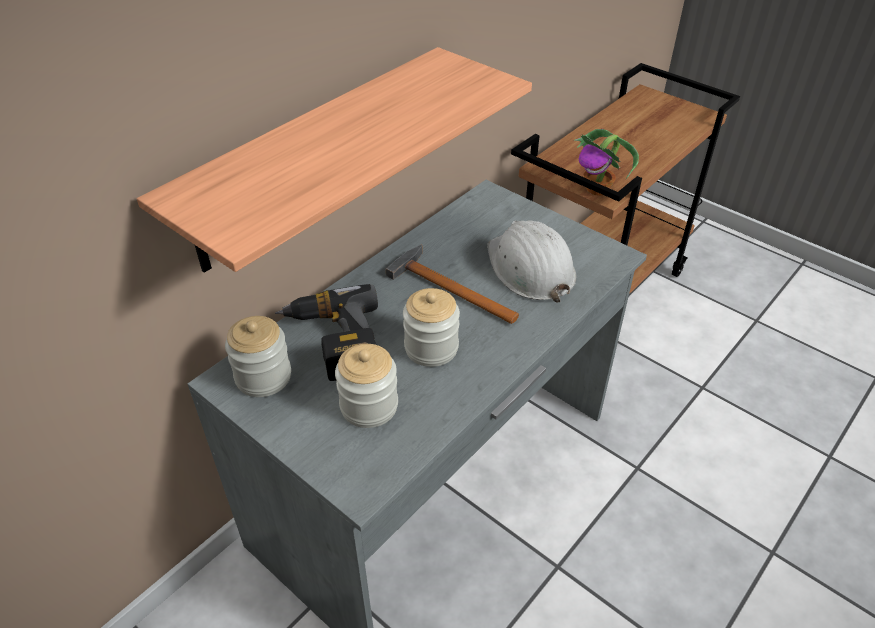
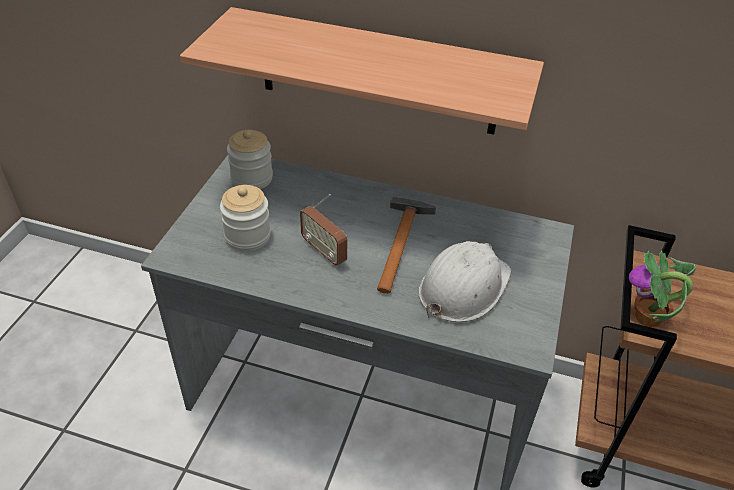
camera: 65 degrees right, 0 degrees up
power drill [275,284,378,381] -> none
jar [403,288,460,367] -> radio [300,194,347,265]

